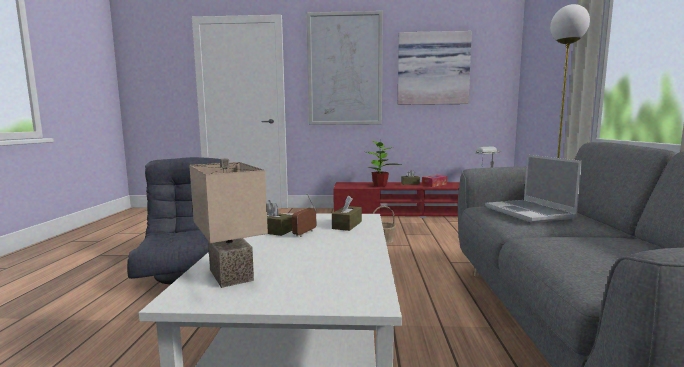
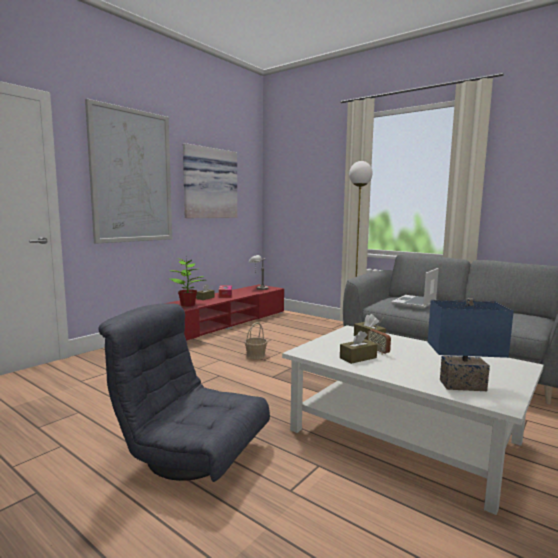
camera: 55 degrees left, 0 degrees up
beige table lamp [189,158,268,288] -> blue table lamp [428,298,514,391]
laptop [485,155,582,223] -> laptop turned 105 degrees clockwise [391,268,439,309]

